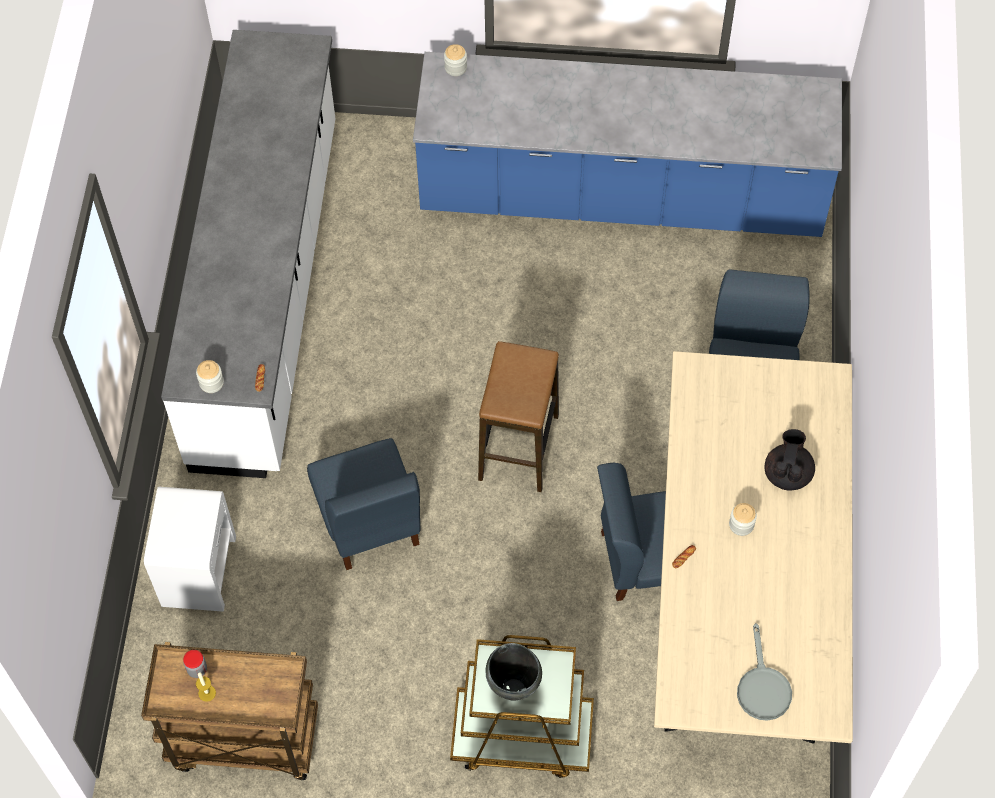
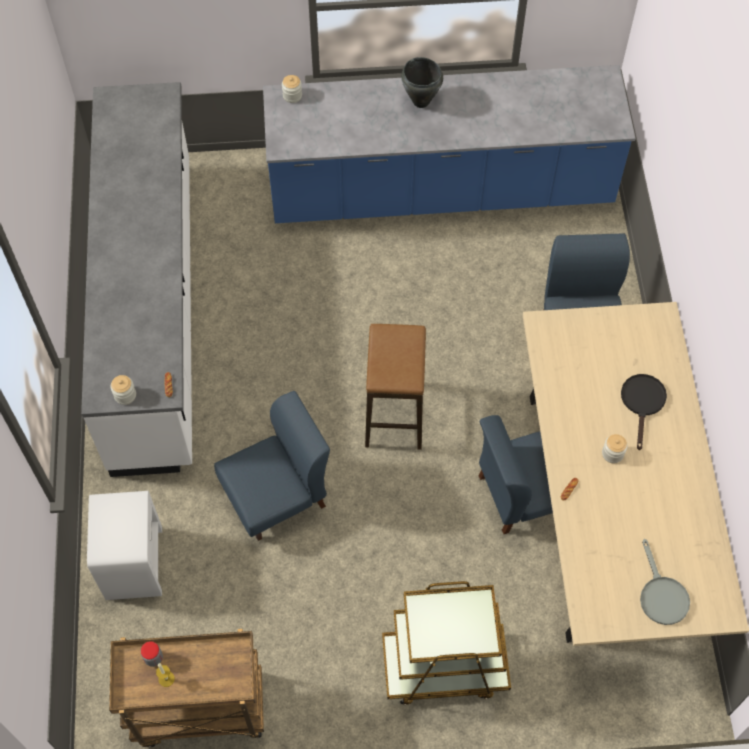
camera: 10 degrees left, 0 degrees up
blue chair [307,438,421,570] -> blue chair turned 90 degrees counterclockwise [214,391,330,541]
black cooking pot [485,643,542,700] -> black cooking pot moved to [401,57,443,108]
black teapot [765,429,815,491] -> black frying pan [621,374,667,450]

